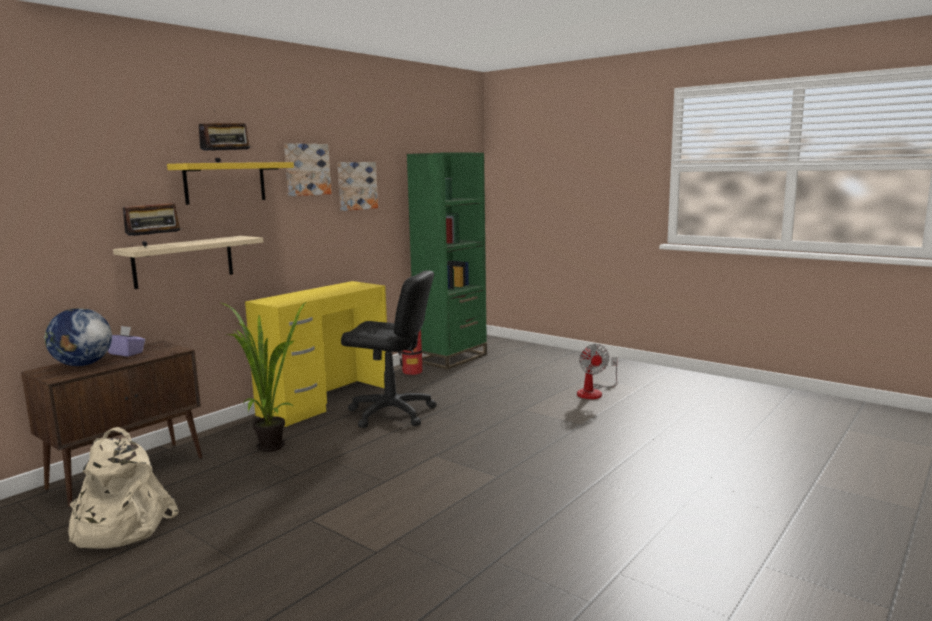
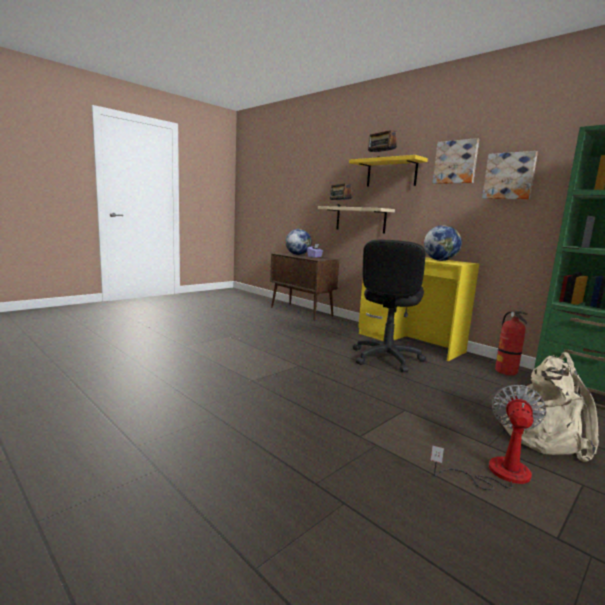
camera: 95 degrees right, 0 degrees up
beige backpack [68,427,179,548] -> beige backpack moved to [501,352,599,462]
potted plant [219,302,306,452] -> none
fan [577,344,618,399] -> fan turned 120 degrees clockwise [431,385,546,490]
none -> globe [424,225,462,261]

